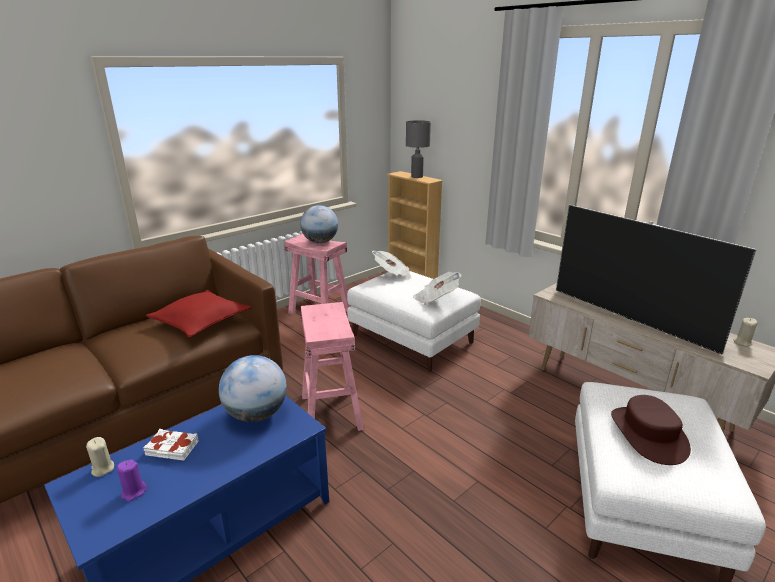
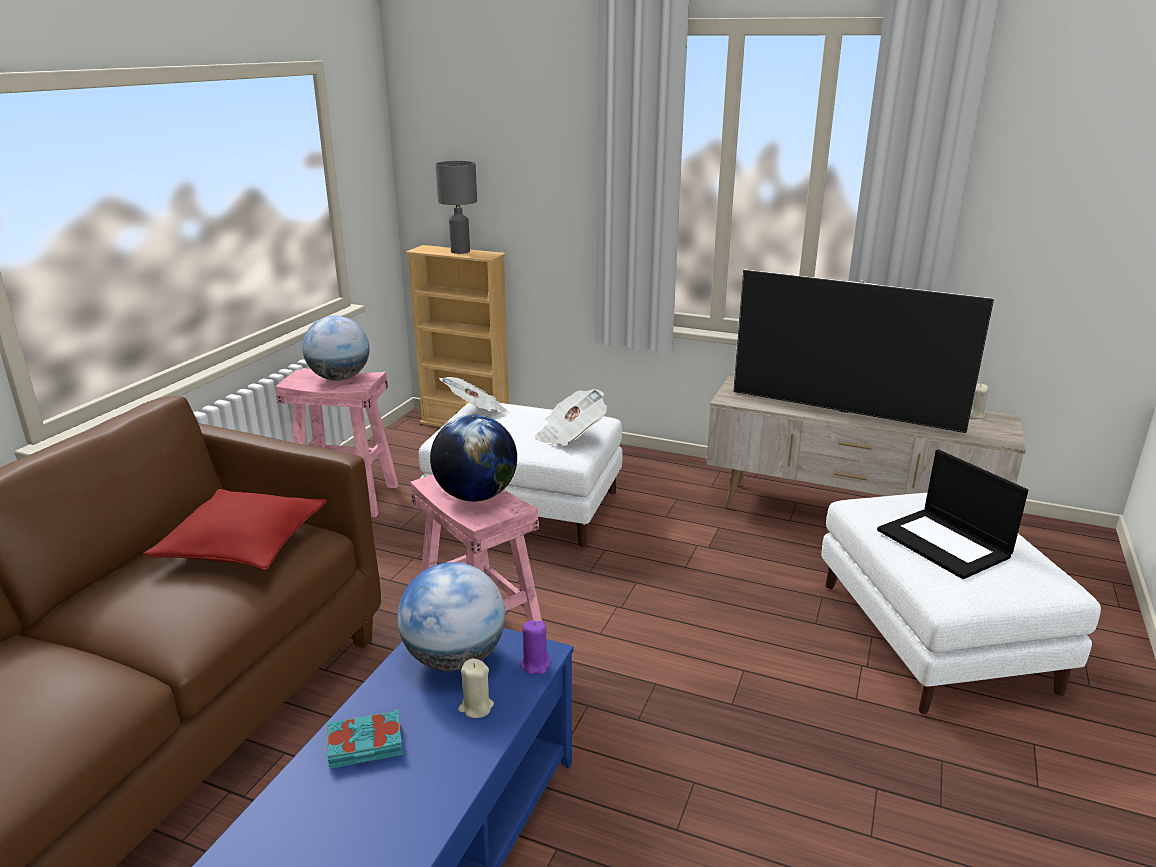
camera: 25 degrees left, 0 degrees up
beige candle [86,437,114,477] -> beige candle moved to [458,658,494,718]
purple candle [117,459,147,502] -> purple candle moved to [521,620,551,674]
white book [143,429,199,461] -> turquoise book [327,709,403,769]
brown hat [611,395,691,465] -> laptop [877,450,1028,579]
none -> globe [430,415,517,502]

